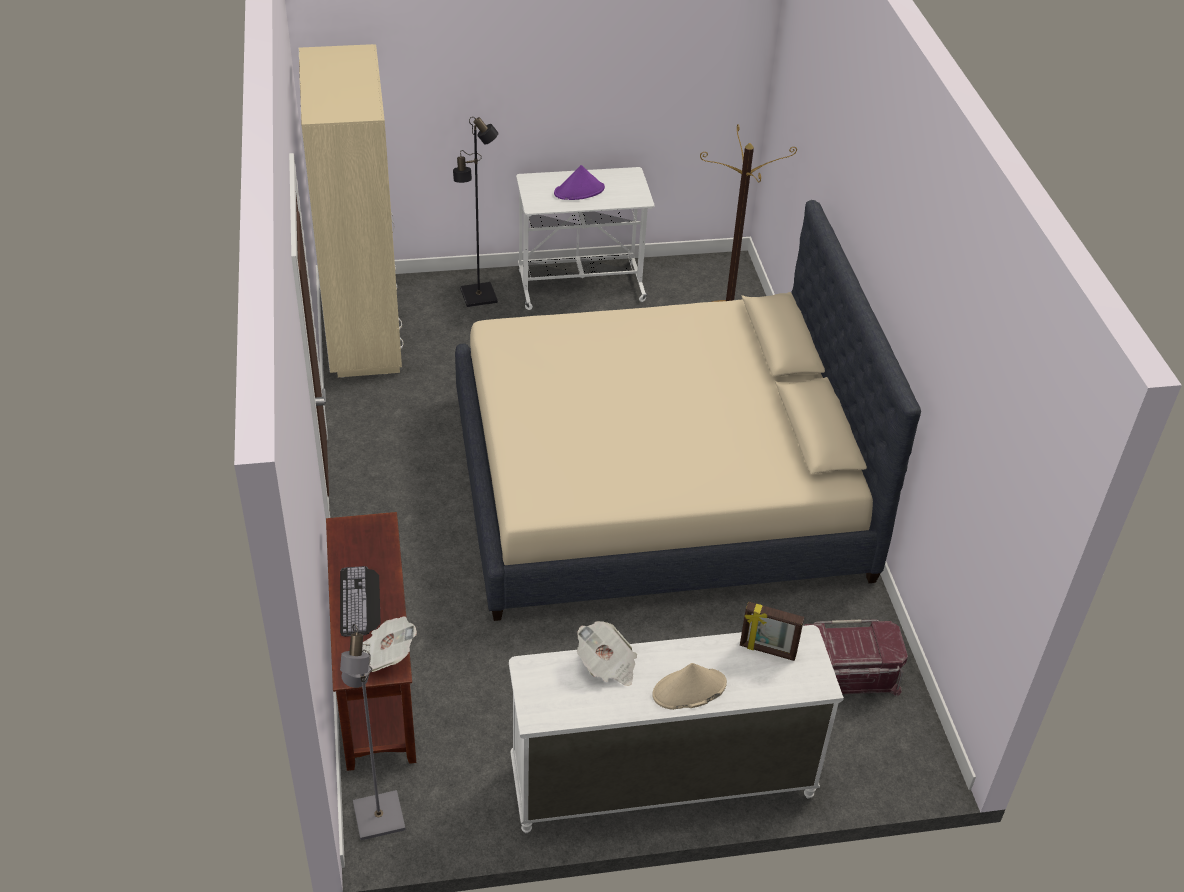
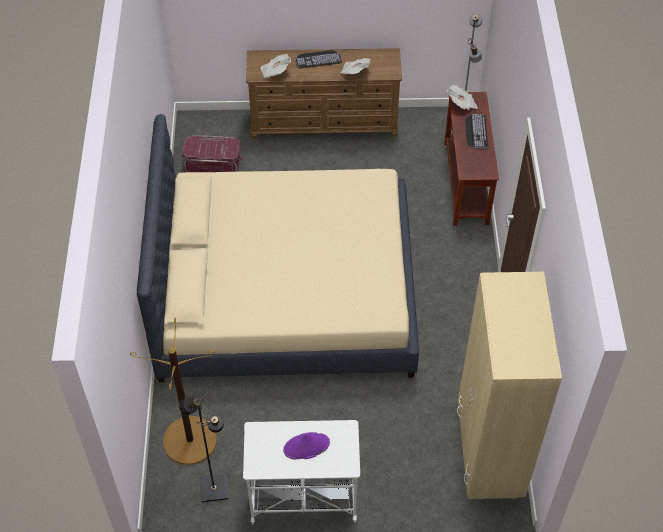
camera: 170 degrees left, 10 degrees up
black floor lamp [453,117,499,307] -> black floor lamp moved to [179,397,229,503]
white dresser [509,625,844,833] -> brown dresser [246,48,402,141]
beige hat [652,663,727,710] -> keyboard [295,50,342,68]
picture frame [740,602,804,661] -> newspaper [261,54,291,78]

